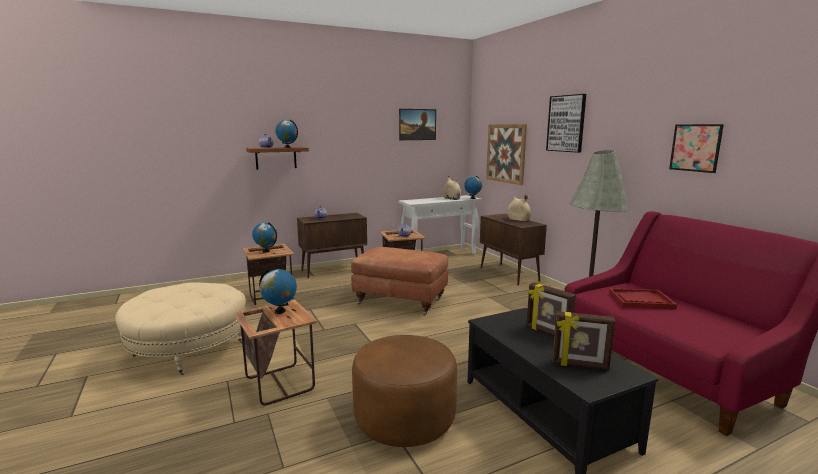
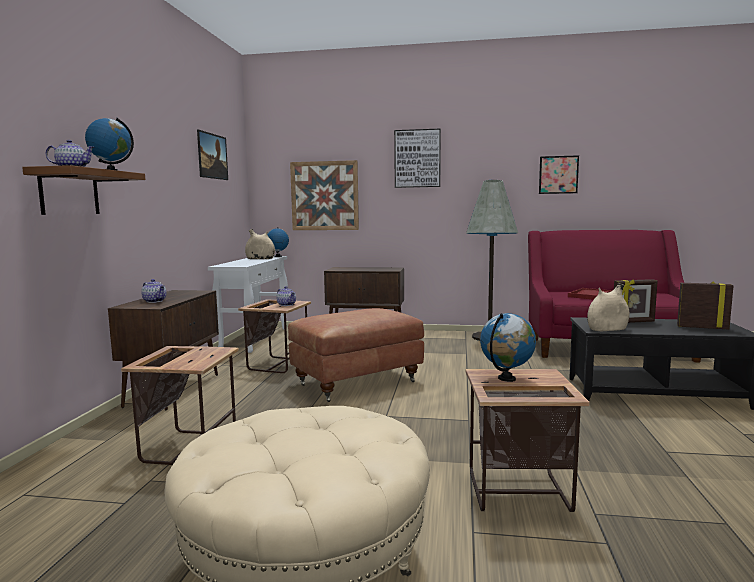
camera: 55 degrees left, 5 degrees down
globe [252,222,277,253] -> none
brown ottoman [352,335,457,447] -> none
beige vase [508,195,531,221] -> beige vase moved to [587,283,630,331]
picture frame [552,311,615,371] -> picture frame turned 120 degrees counterclockwise [677,282,734,330]

